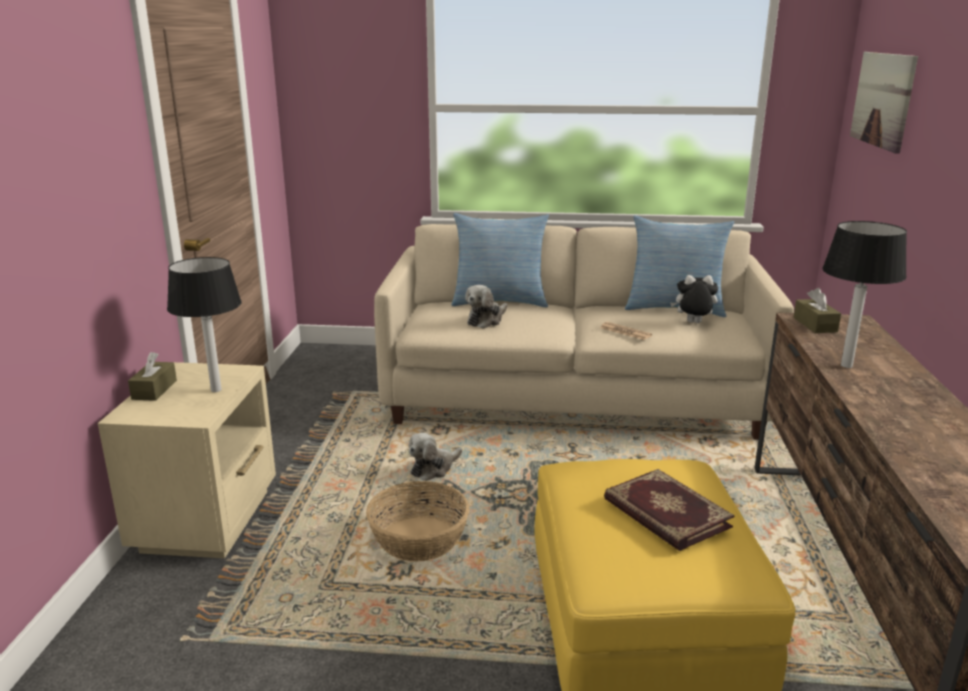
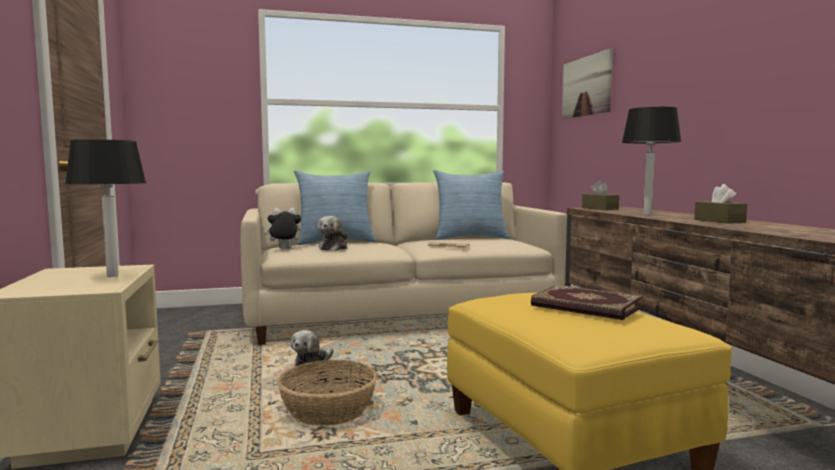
camera: 20 degrees left, 15 degrees down
brown tissue box [128,352,177,401] -> brown tissue box moved to [694,184,747,224]
plush toy [670,275,718,323] -> plush toy moved to [263,208,302,249]

